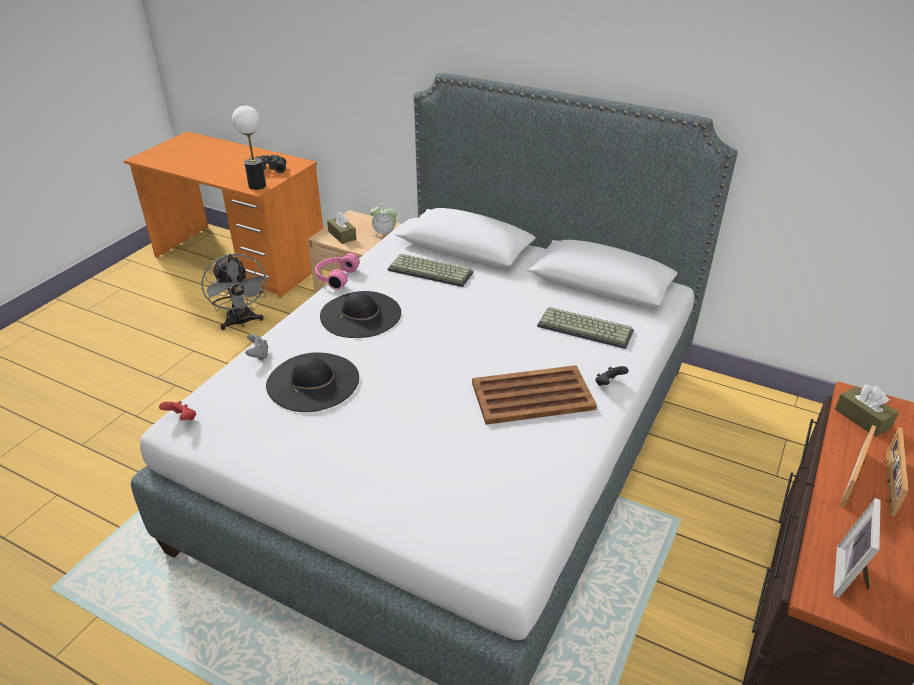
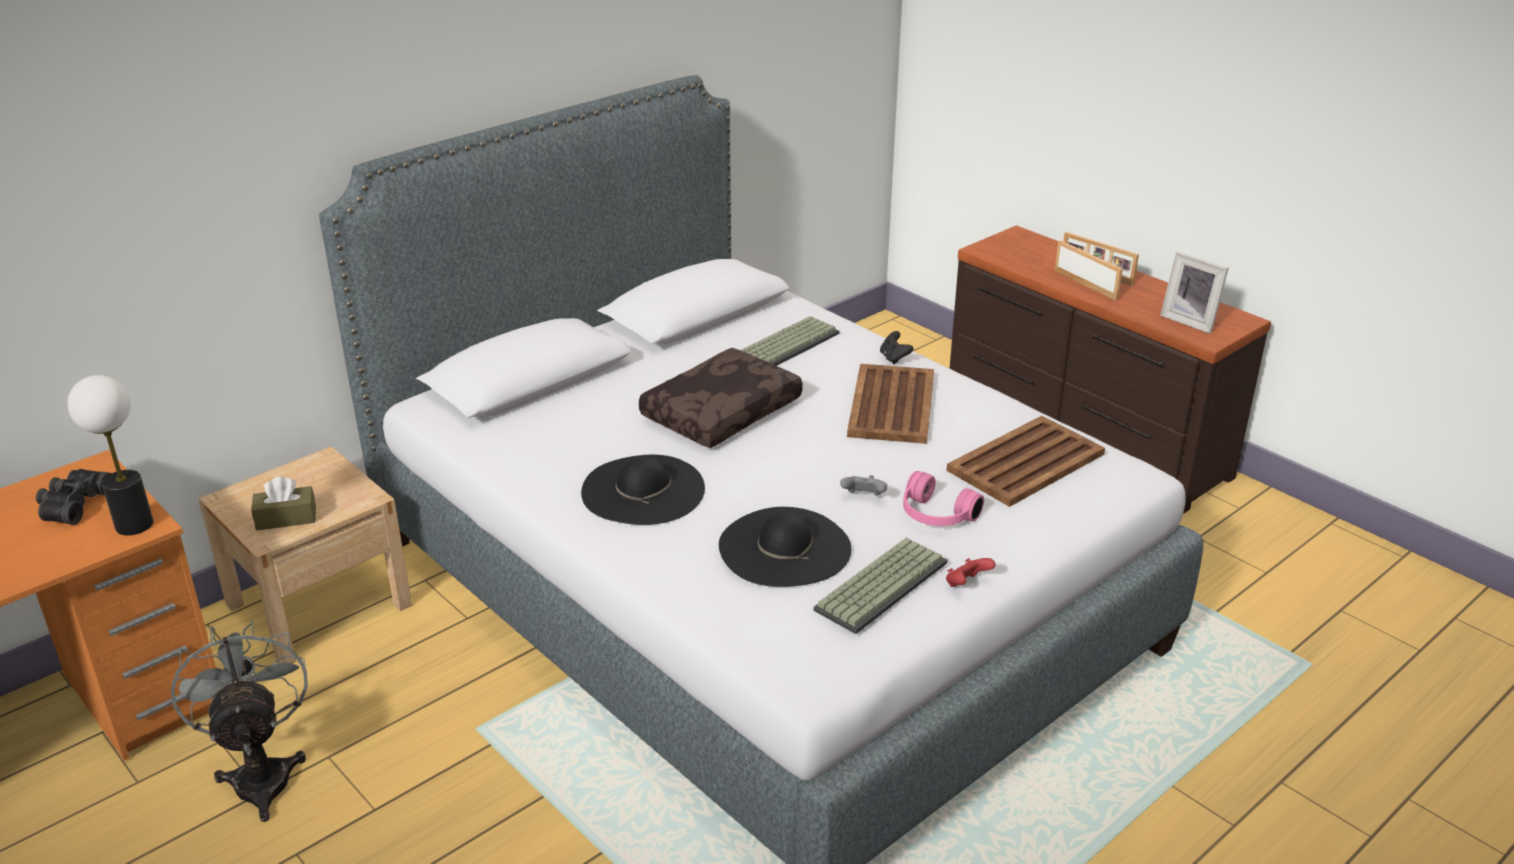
camera: 70 degrees left, 5 degrees down
red game controller [159,401,196,420] -> red game controller moved to [946,558,996,587]
grey fan [201,254,268,330] -> grey fan turned 105 degrees counterclockwise [171,620,308,822]
grey game controller [245,334,269,361] -> grey game controller moved to [840,475,887,496]
pink headphones [315,253,360,290] -> pink headphones moved to [903,471,984,526]
alarm clock [370,203,397,237] -> none
keyboard [388,254,473,287] -> keyboard moved to [814,538,948,634]
brown tissue box [835,384,899,437] -> none
none -> brown pillow [639,348,803,448]
none -> brown tray [947,416,1105,507]

